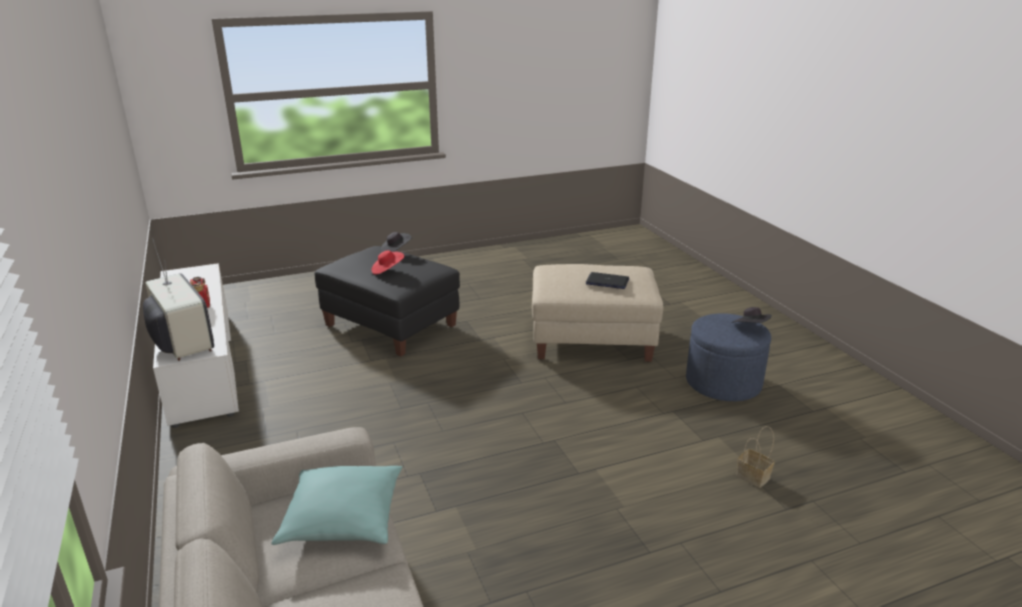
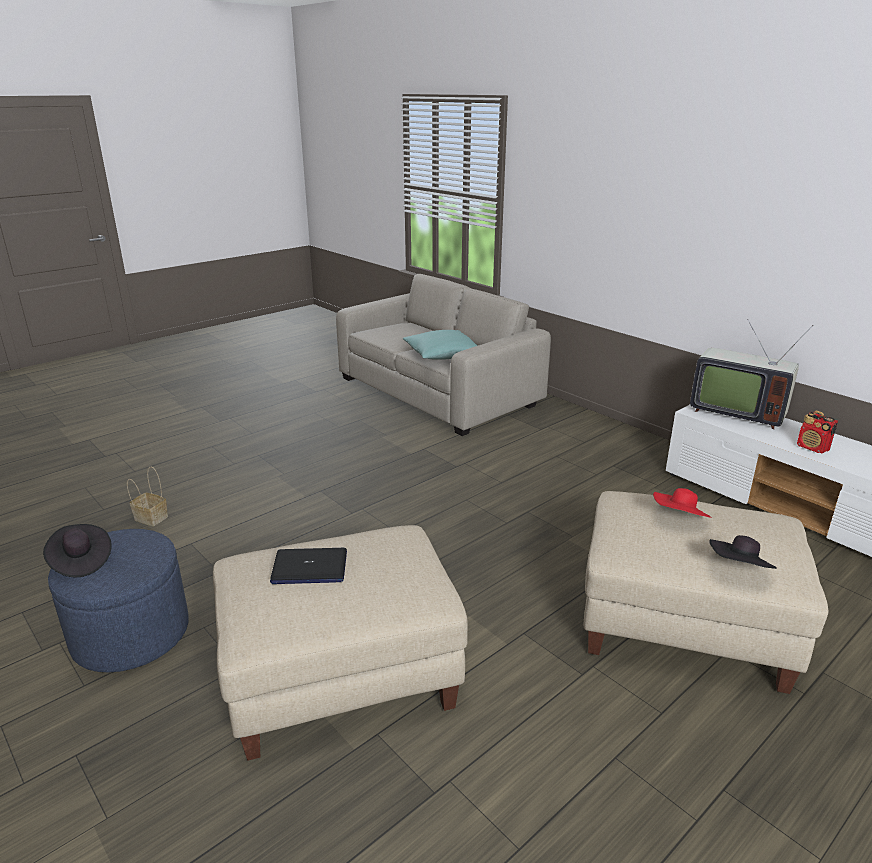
camera: 160 degrees right, 0 degrees up
black ottoman [315,246,460,356] -> beige ottoman [584,491,828,694]

